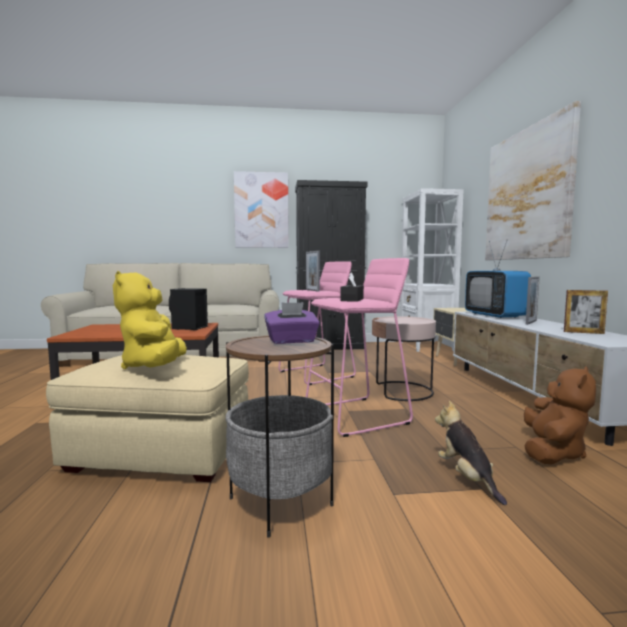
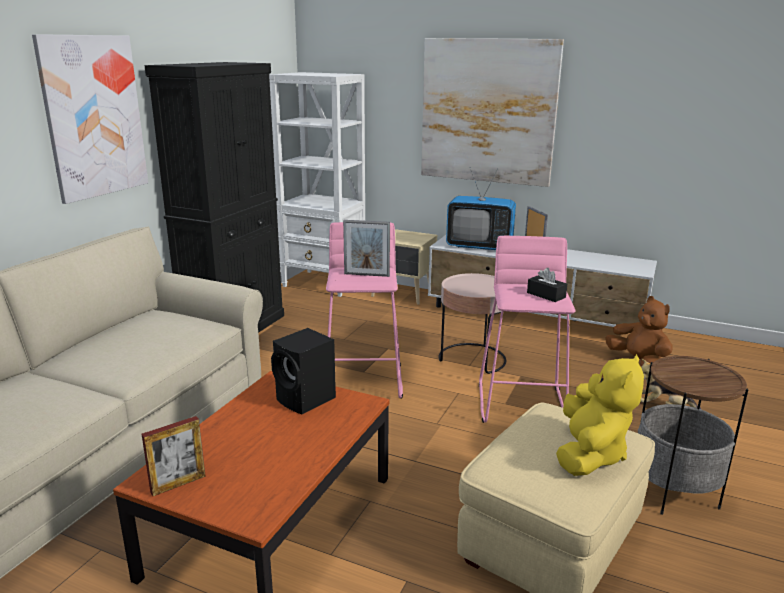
camera: 60 degrees left, 15 degrees up
yellow plush toy [113,271,187,369] -> yellow plush toy turned 90 degrees counterclockwise [556,354,644,476]
purple tissue box [264,302,320,344] -> none
picture frame [564,290,608,334] -> picture frame moved to [142,416,206,496]

